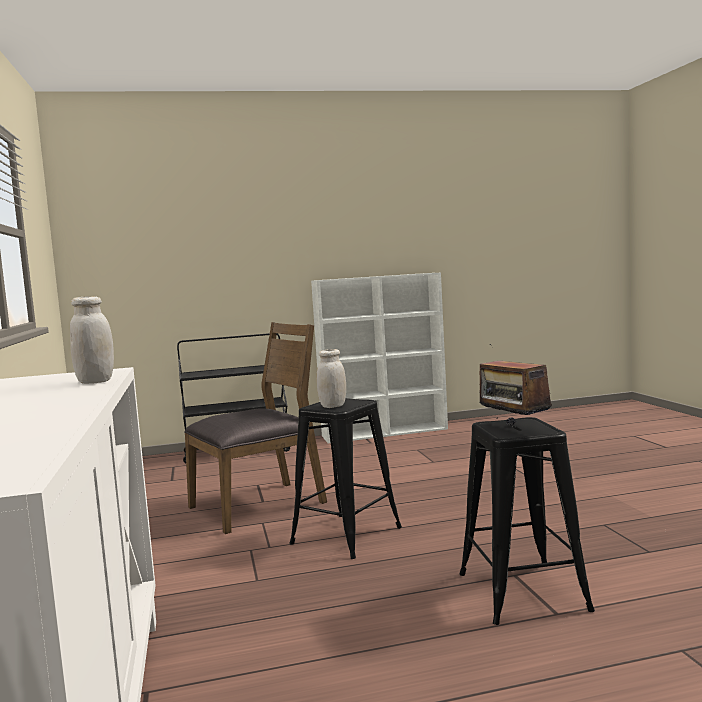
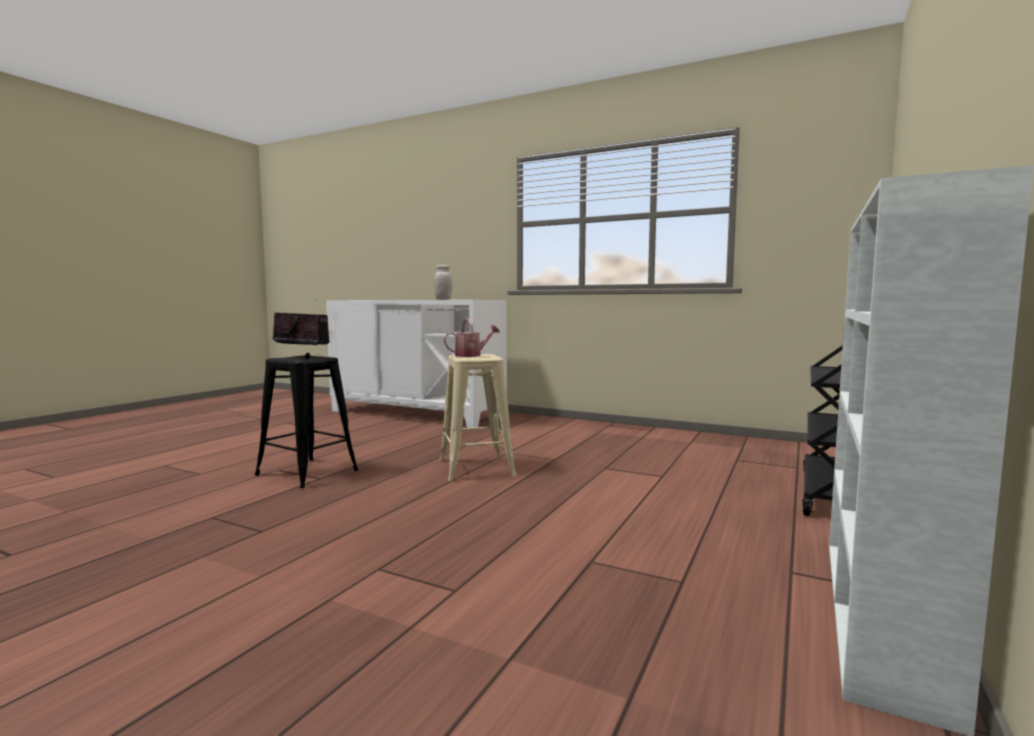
camera: 130 degrees right, 0 degrees up
brown chair [184,322,327,534] -> none
black stool [289,398,402,559] -> beige stool [439,354,516,481]
white jar [317,349,346,408] -> watering can [444,318,500,357]

